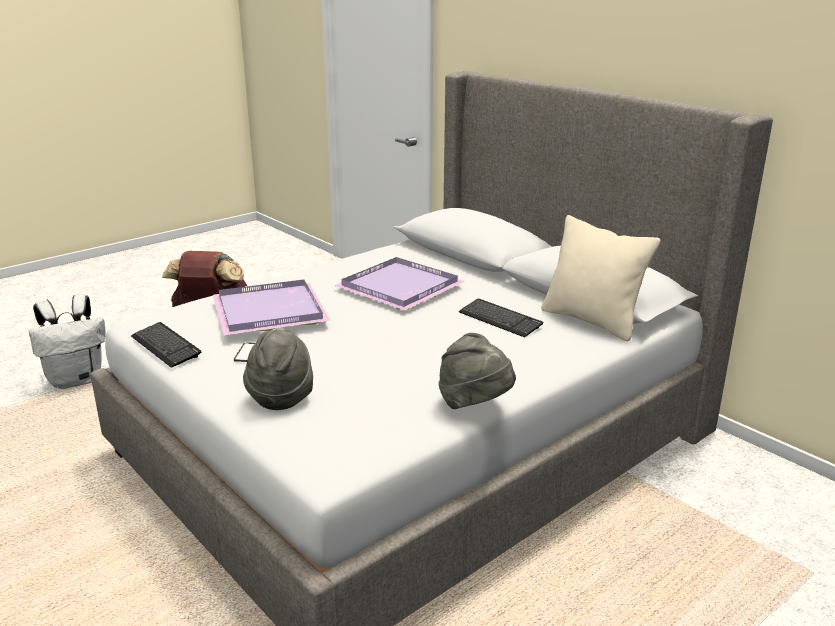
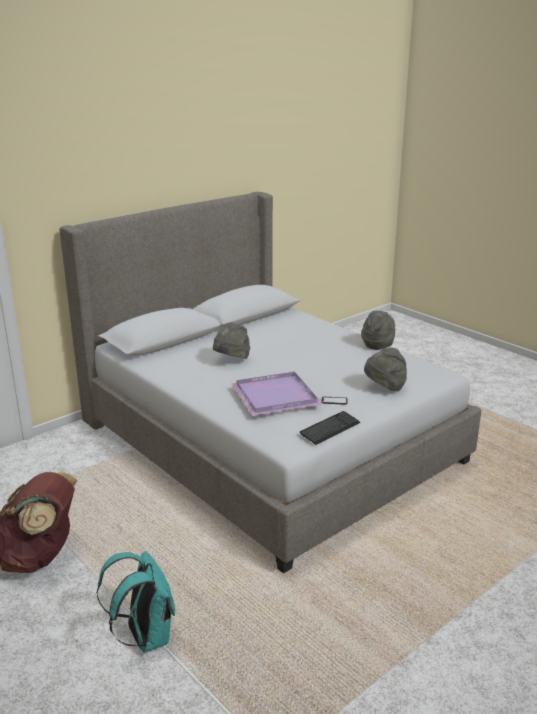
camera: 90 degrees left, 0 degrees up
white backpack [29,294,106,389] -> turquoise backpack [97,551,175,652]
purple tray [334,257,465,311] -> grey hat [213,323,250,359]
keyboard [459,299,543,338] -> none
beige pillow [541,215,661,341] -> none

